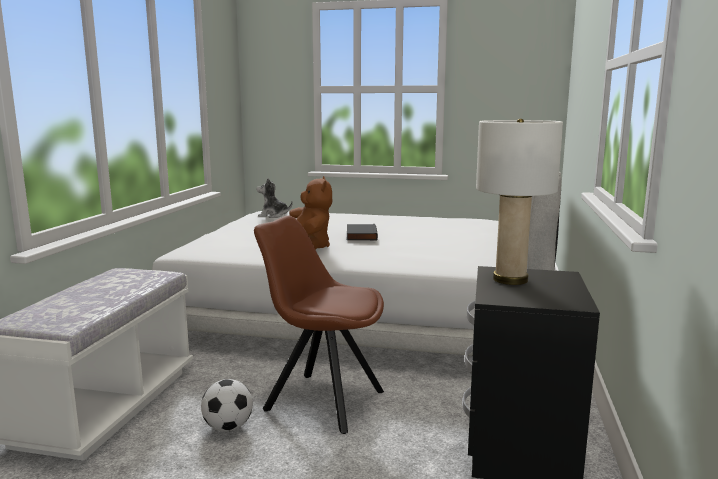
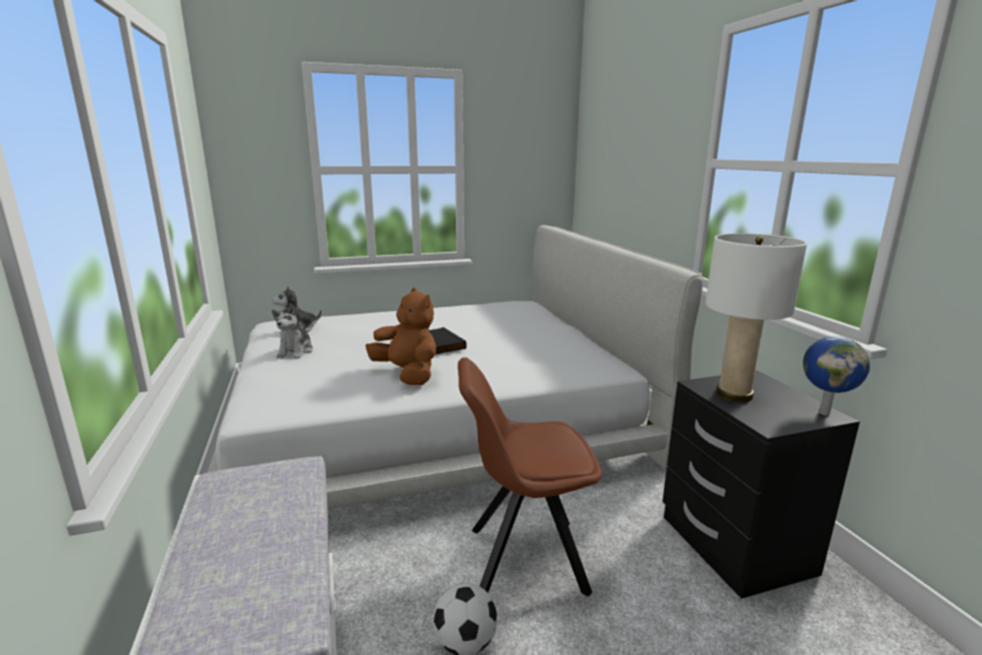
camera: 30 degrees left, 5 degrees up
none -> plush toy [272,303,313,358]
none -> globe [803,336,870,416]

